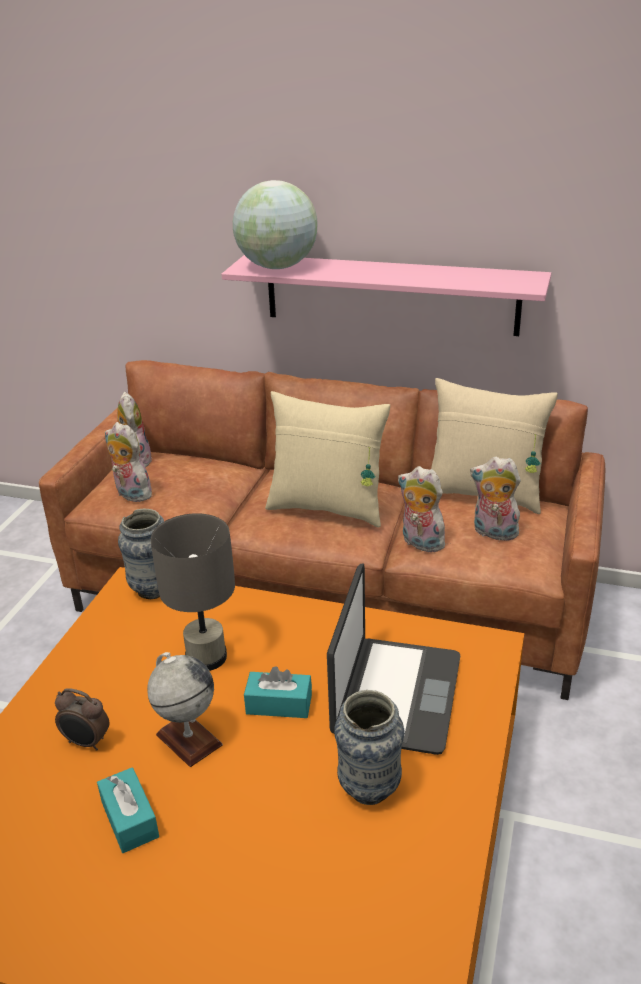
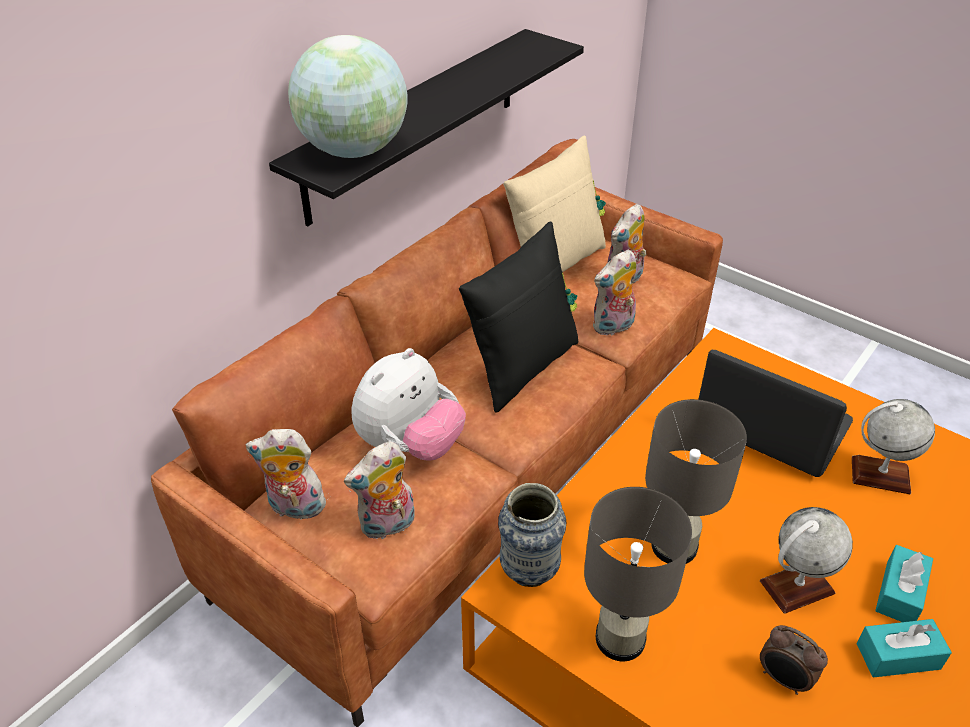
camera: 70 degrees left, 10 degrees up
alarm clock [55,688,109,751] -> alarm clock turned 90 degrees clockwise [760,625,828,695]
pink shelf [221,255,551,336] -> black shelf [269,29,584,227]
turquoise tissue box [244,666,312,718] -> turquoise tissue box moved to [875,545,933,622]
beige pillow [265,391,390,528] -> black pillow [459,221,578,413]
vase [334,690,404,805] -> globe [852,399,935,494]
none -> plush toy [351,348,466,461]
none -> grey table lamp [584,487,692,661]

